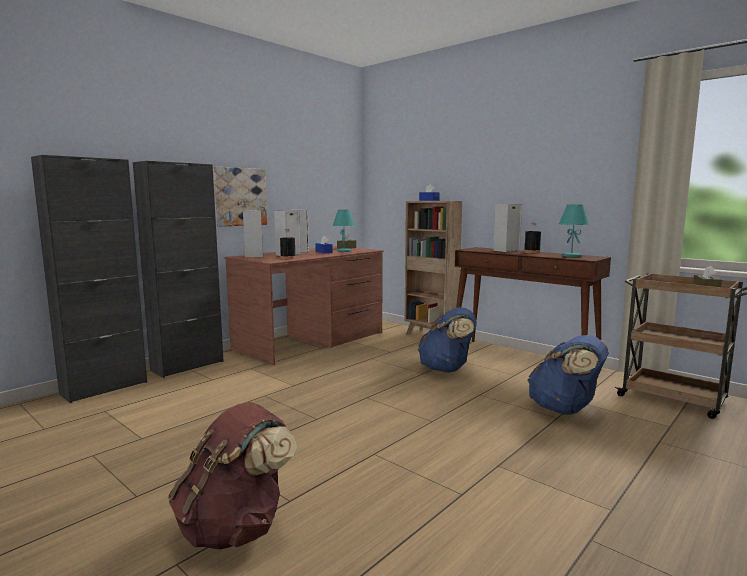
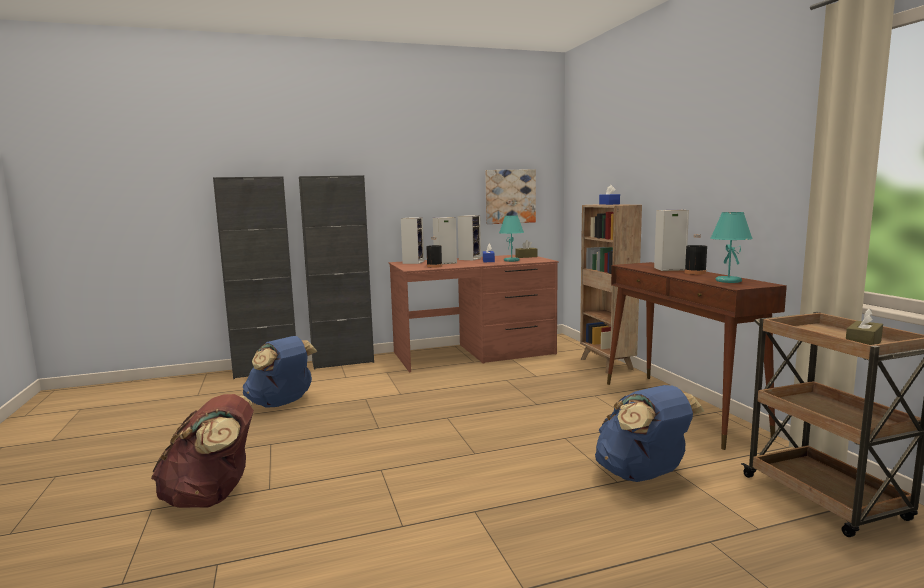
camera: 30 degrees right, 0 degrees up
picture [214,167,267,227] -> picture moved to [485,169,536,224]
blue backpack [418,307,477,373] -> blue backpack moved to [243,336,317,407]

